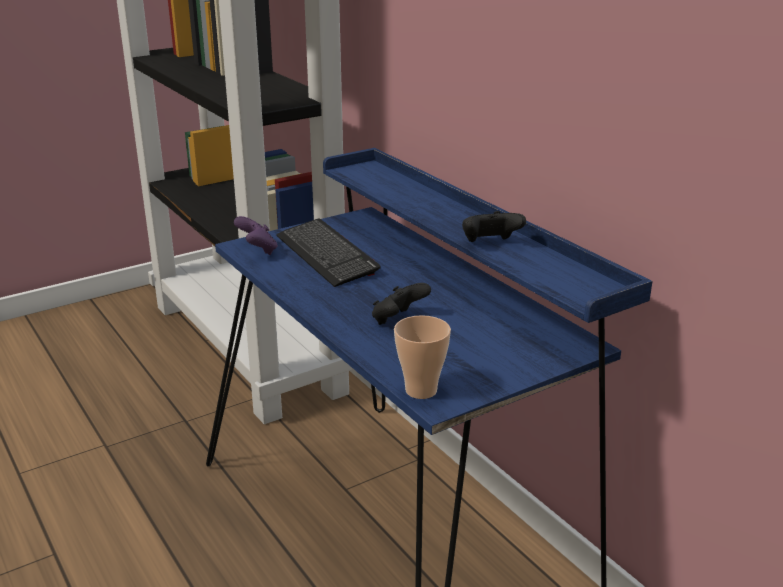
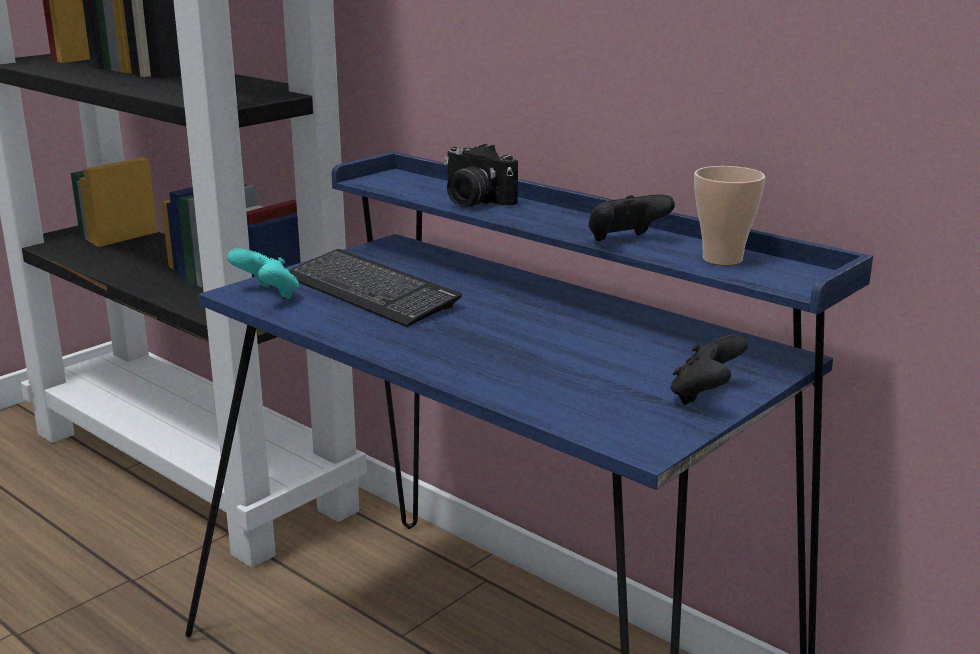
camera: 15 degrees left, 5 degrees down
purple game controller [234,216,278,255] -> turquoise game controller [227,248,299,299]
black game controller [372,283,431,325] -> black game controller moved to [670,334,748,405]
cup [394,315,451,399] -> cup moved to [694,166,765,266]
none -> camera [445,144,518,207]

